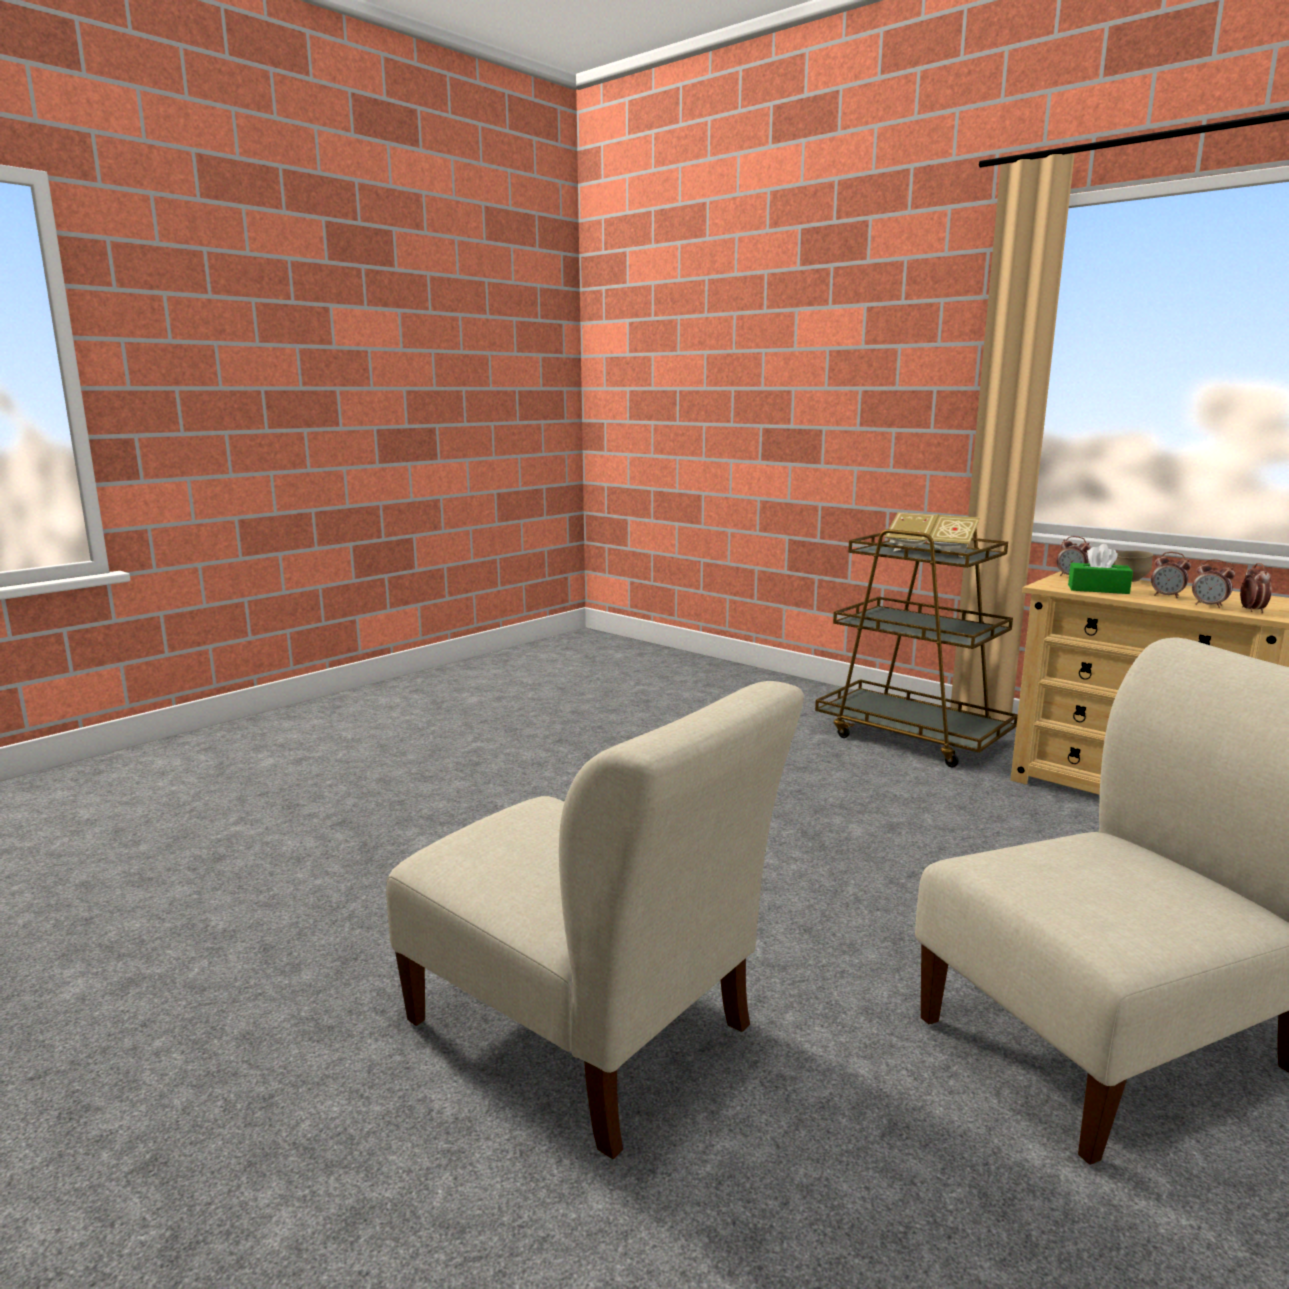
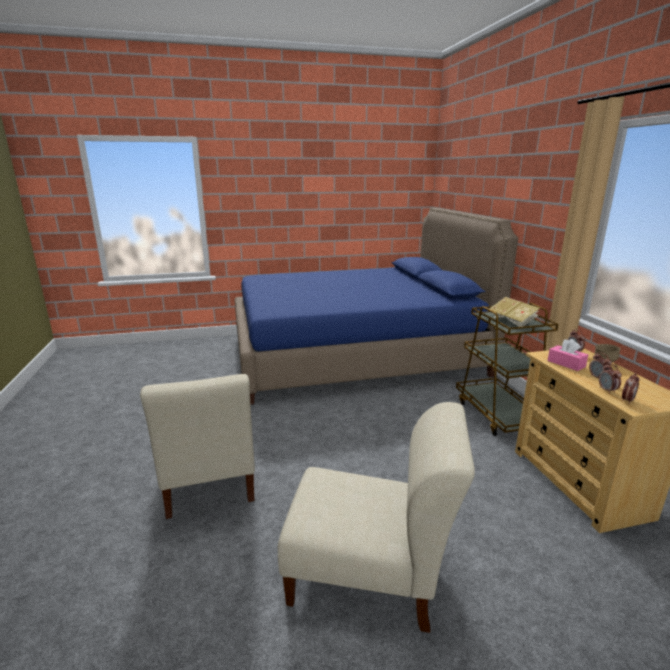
camera: 35 degrees right, 5 degrees up
green tissue box [1068,544,1133,594] -> pink tissue box [547,339,588,371]
none -> blue bed [235,208,518,405]

